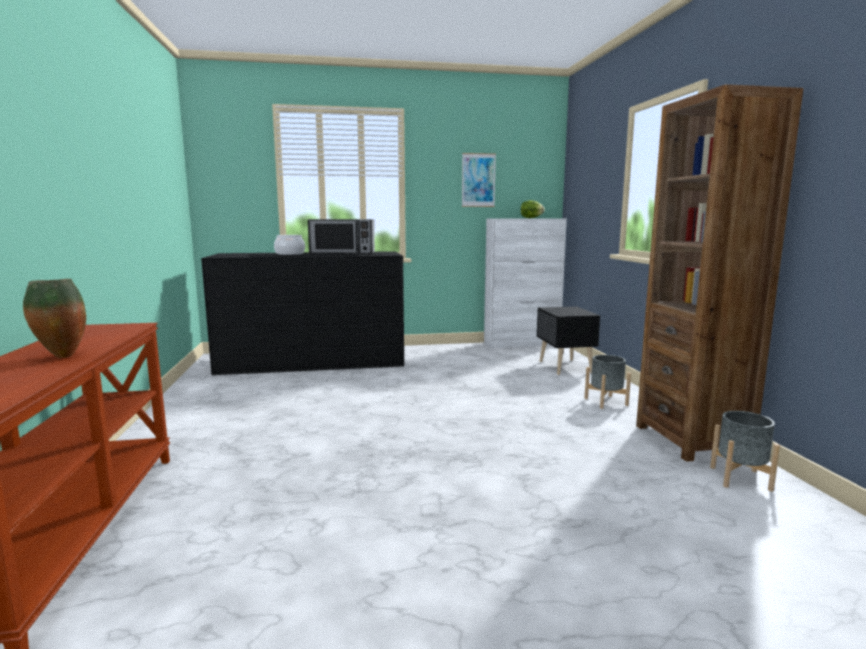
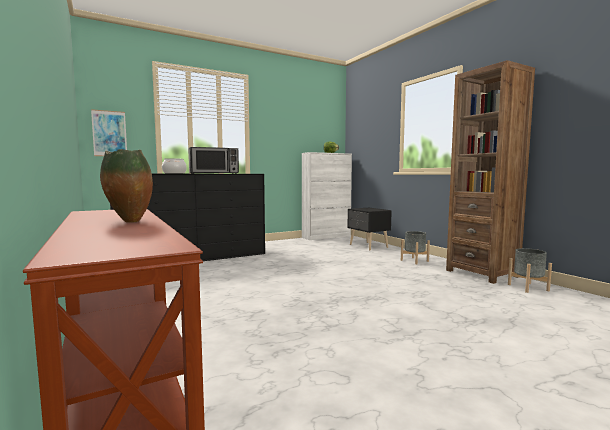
camera: 20 degrees left, 5 degrees down
picture [462,153,496,207] -> picture moved to [91,109,127,156]

